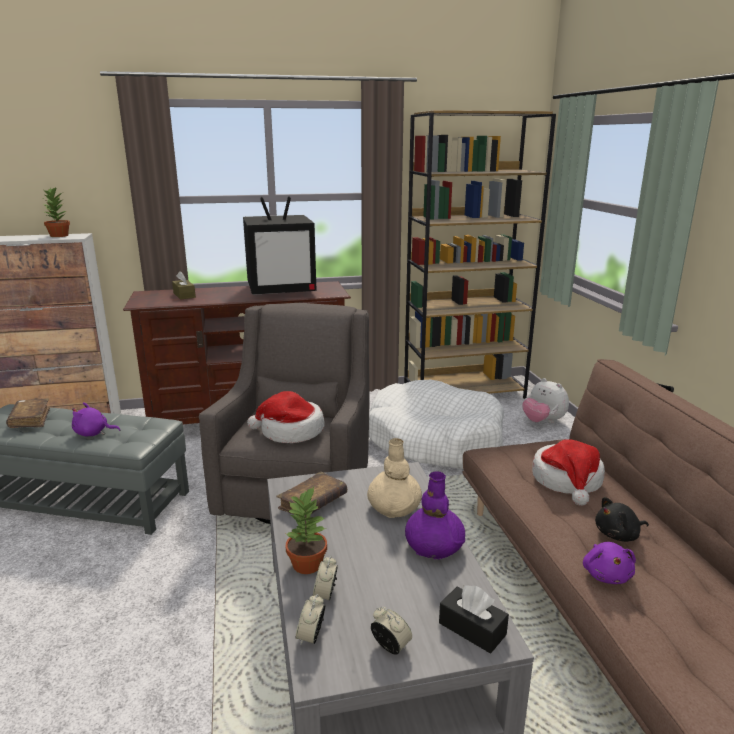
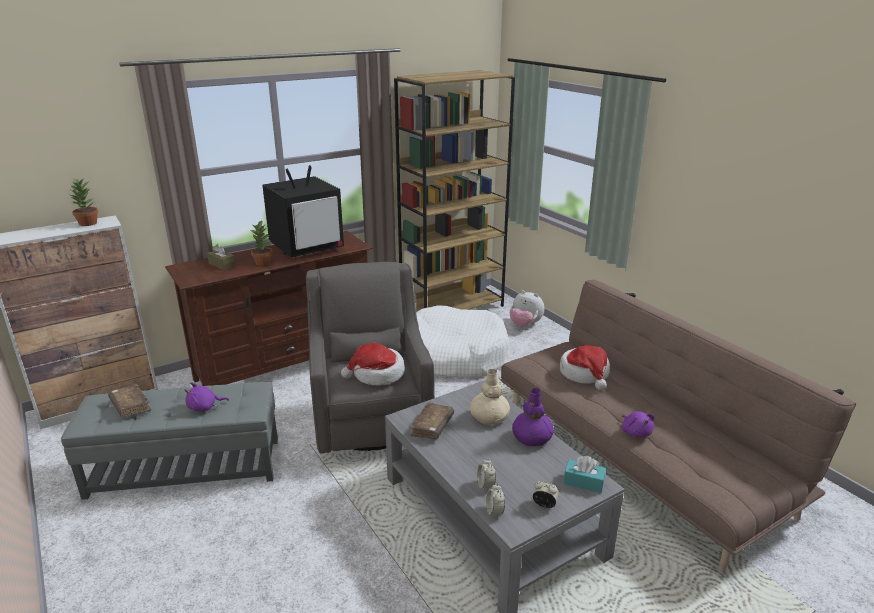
camera: 20 degrees left, 5 degrees up
potted plant [284,487,327,574] -> potted plant moved to [250,220,273,265]
black tissue box [439,585,509,654] -> turquoise tissue box [563,456,606,493]
black plush toy [595,497,649,542] -> none

